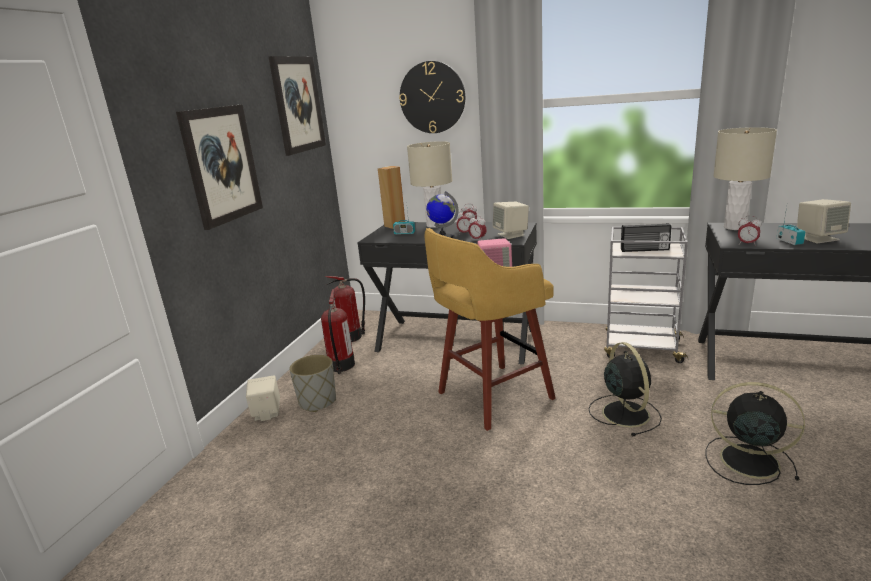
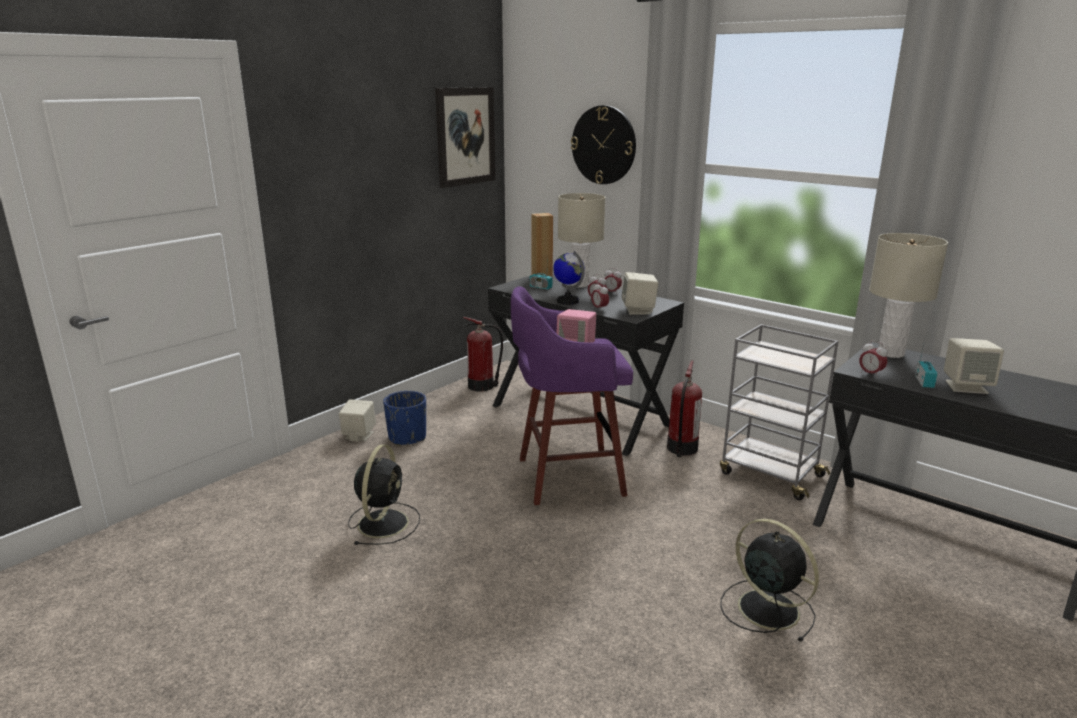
camera: 20 degrees right, 0 degrees up
picture [176,104,263,230] -> none
grey planter [289,355,336,412] -> blue planter [383,391,426,446]
fire extinguisher [321,289,355,374] -> fire extinguisher moved to [667,360,702,457]
yellow stool [425,228,556,431] -> purple stool [511,286,633,505]
black fan [589,342,662,436] -> black fan moved to [348,444,420,545]
radio [621,223,672,252] -> none

